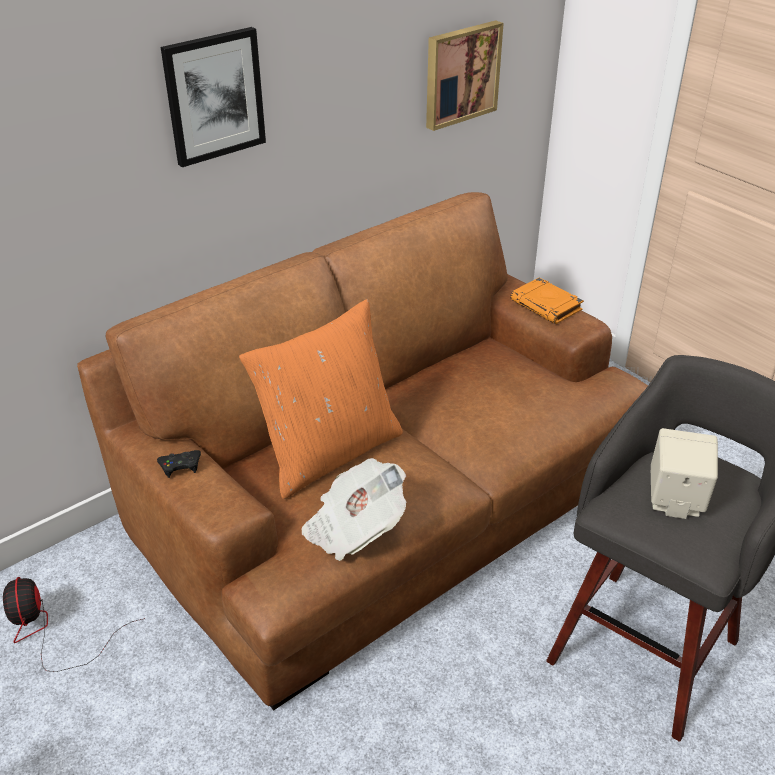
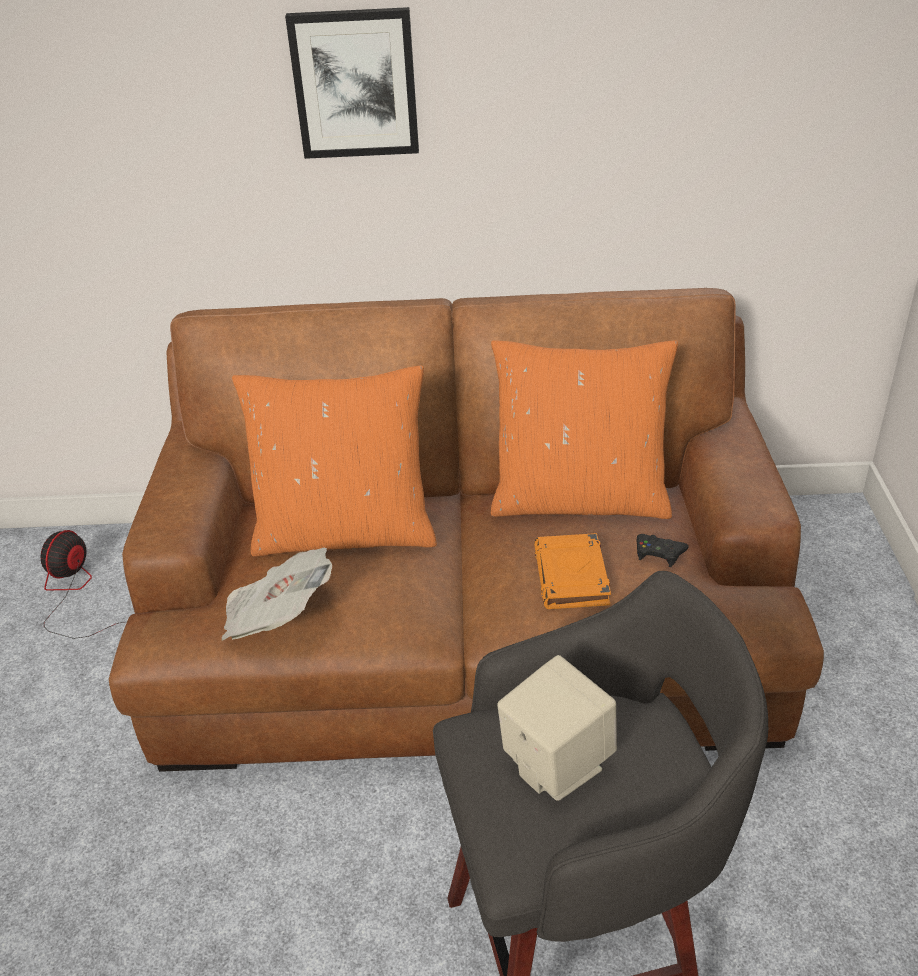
camera: 40 degrees right, 0 degrees up
black game controller [157,450,201,478] -> black game controller moved to [636,534,689,567]
picture [426,20,504,131] -> none
orange book [510,278,584,324] -> orange book moved to [534,533,611,609]
none -> orange pillow [491,340,678,519]

